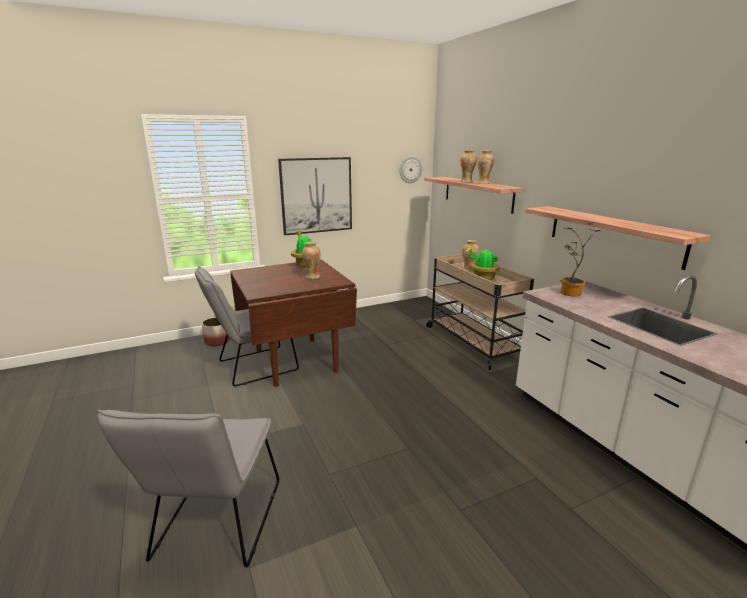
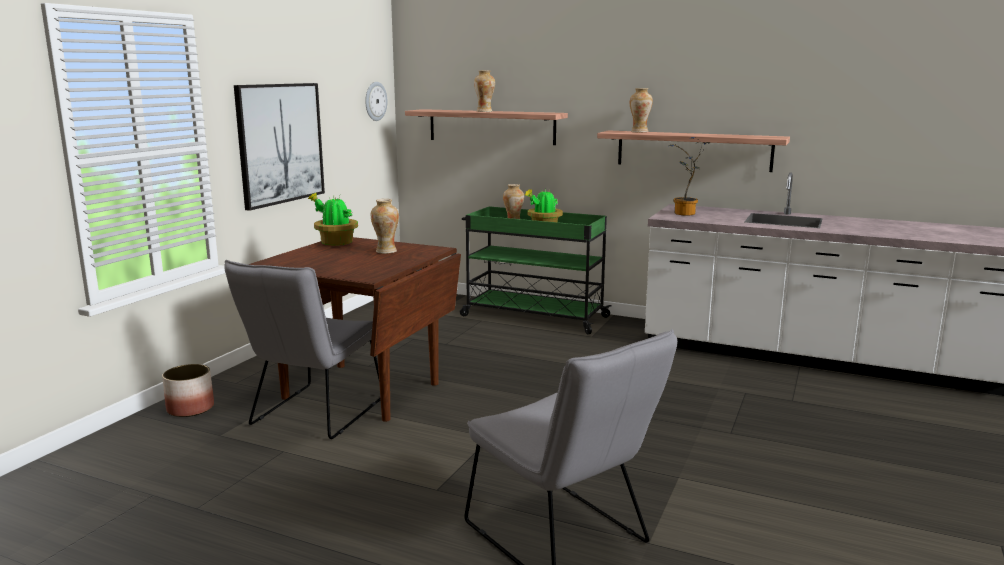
camera: 40 degrees left, 5 degrees down
beige cart [426,254,534,370] -> green cart [460,206,612,334]
vase [477,151,495,184] -> vase moved to [630,88,653,132]

